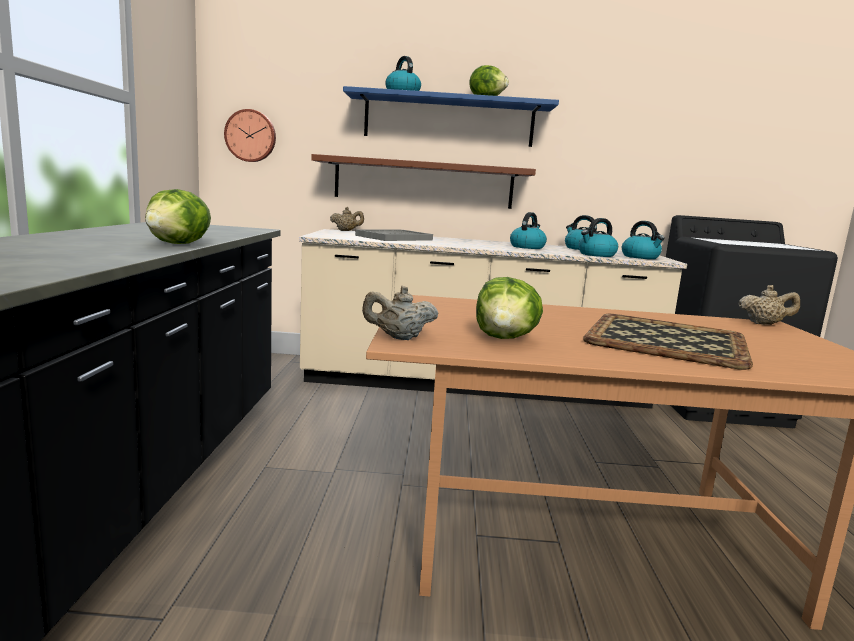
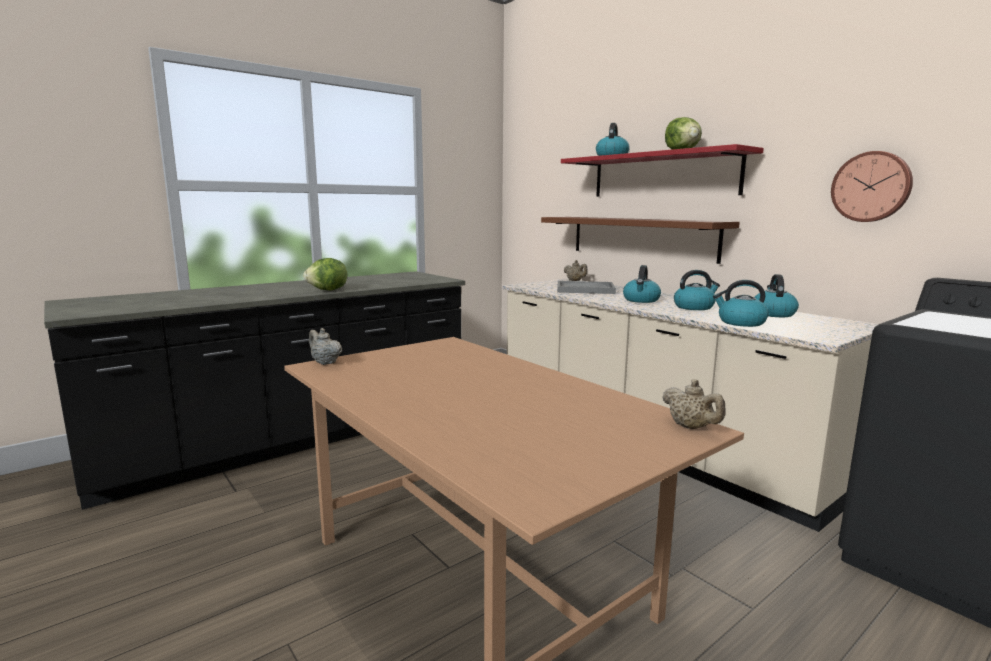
camera: 50 degrees right, 0 degrees up
wall clock [224,109,276,162] -> wall clock moved to [831,151,913,222]
blue shelf [343,86,559,147] -> red shelf [561,144,764,197]
lettuce [476,277,543,339] -> none
tray [583,314,753,370] -> none
kettle [622,221,665,259] -> kettle moved to [623,265,661,303]

